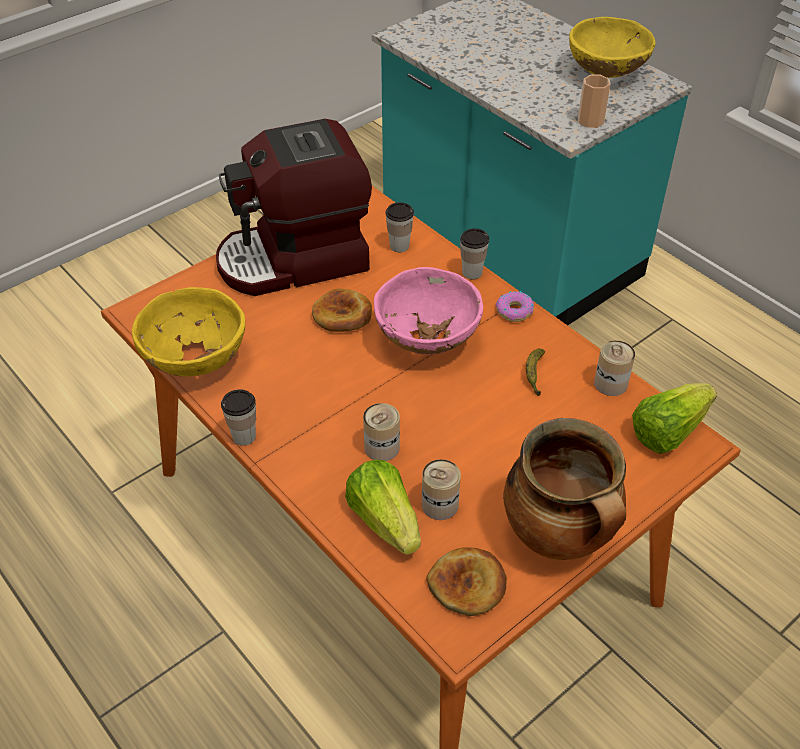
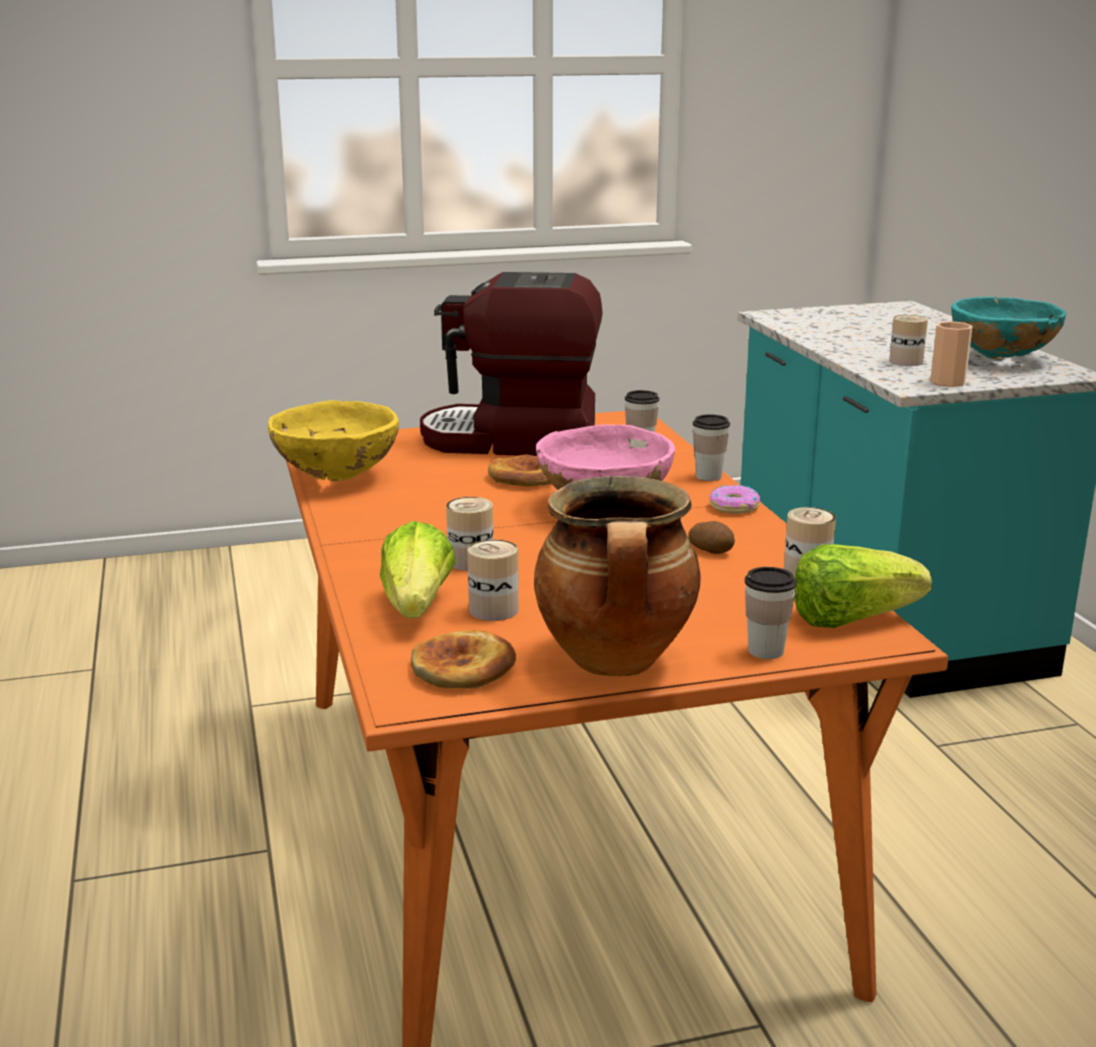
camera: 25 degrees right, 25 degrees down
cup [221,389,256,446] -> cup moved to [745,567,797,659]
banana [526,349,545,396] -> potato [688,521,735,554]
yellow bowl [569,17,656,78] -> turquoise bowl [951,297,1066,360]
none -> can [889,315,928,366]

